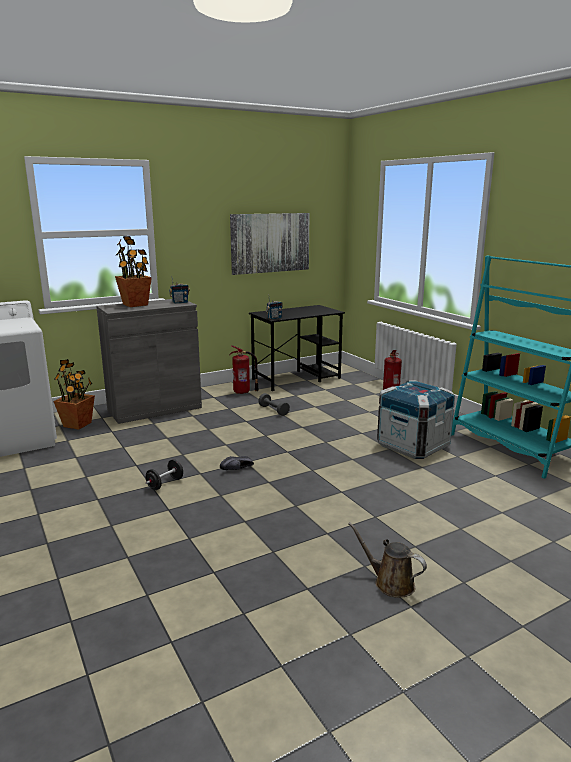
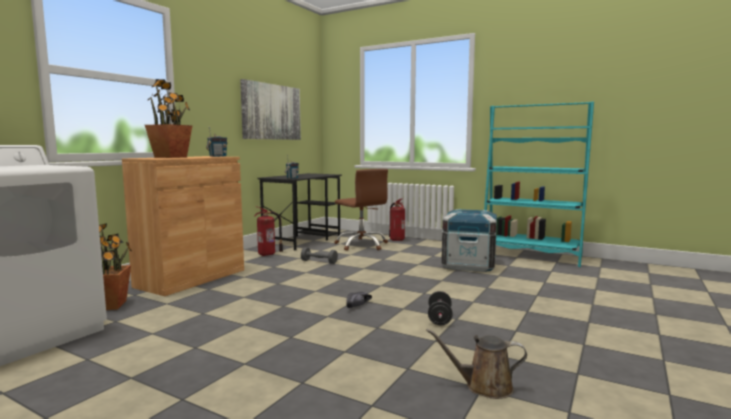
camera: 30 degrees left, 10 degrees down
grey cabinet [96,299,202,424] -> brown cabinet [122,156,244,296]
black dumbbell [146,459,183,490] -> black dumbbell moved to [428,291,453,325]
brown watering can [348,522,427,598] -> brown watering can moved to [426,329,527,399]
none -> brown office chair [334,169,388,251]

